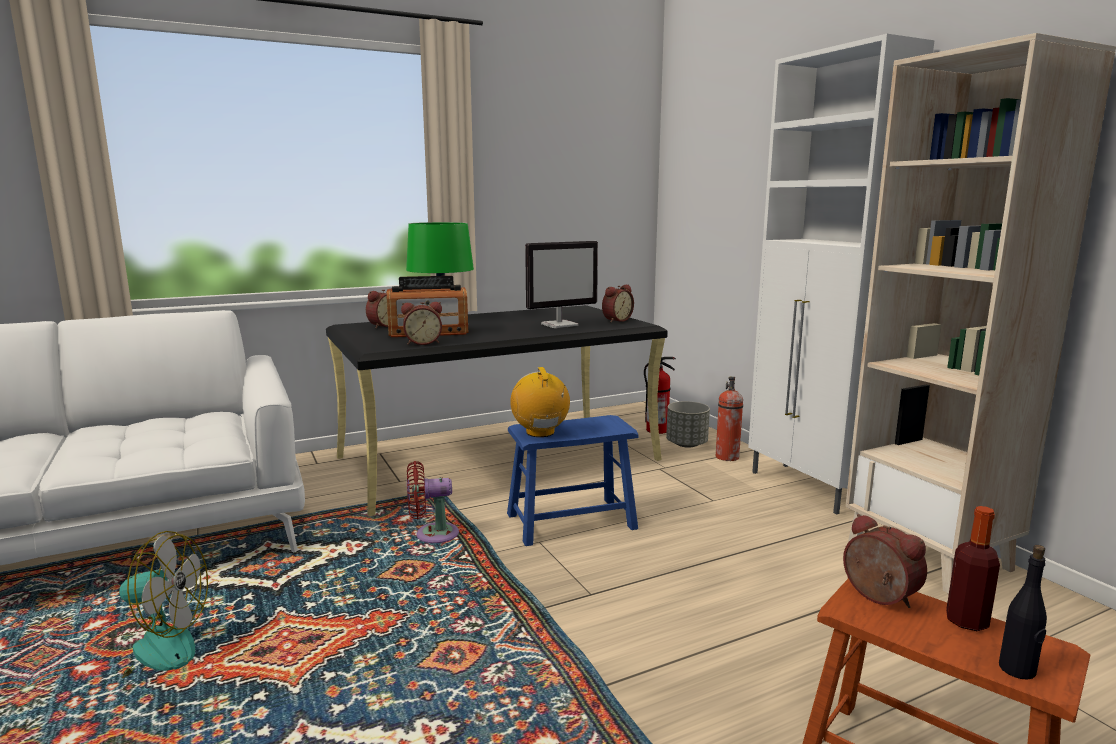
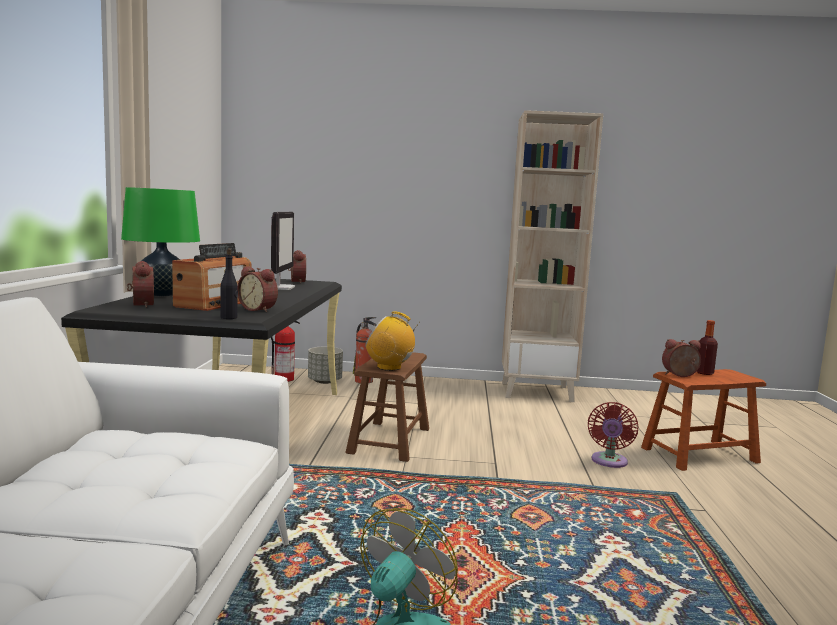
camera: 60 degrees left, 5 degrees down
alarm clock [401,302,442,345] -> alarm clock turned 105 degrees clockwise [237,266,278,312]
red fan [407,461,459,543] -> red fan moved to [588,402,638,468]
blue stool [507,415,638,546] -> brown stool [345,352,429,462]
white cabinet [748,34,935,515] -> none
black bottle [999,545,1047,680] -> black bottle moved to [220,248,238,319]

